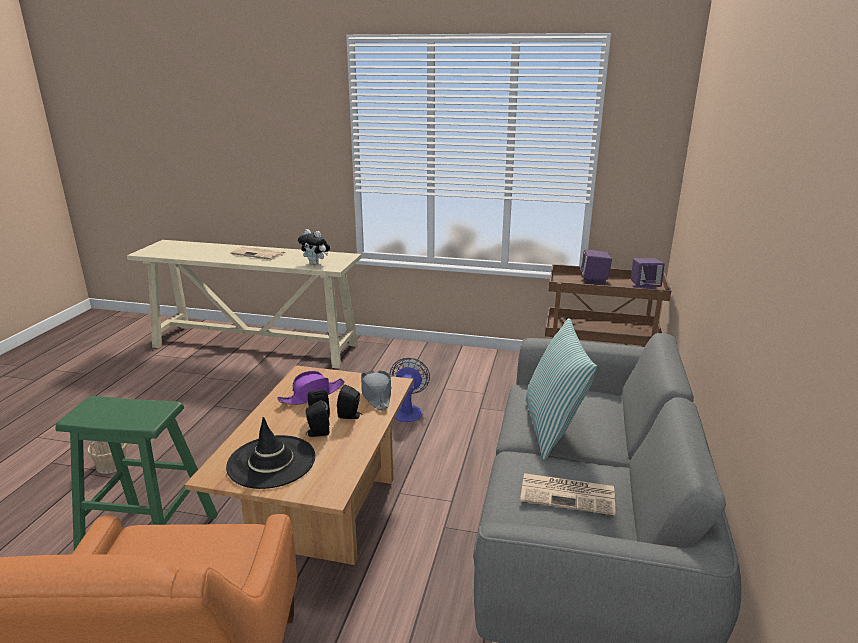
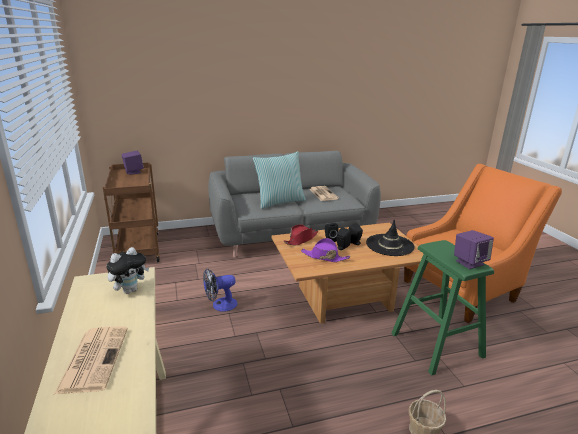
camera: 120 degrees left, 0 degrees up
plush toy [298,229,330,265] -> plush toy turned 45 degrees clockwise [106,247,149,294]
grey hat [361,371,392,410] -> red hat [284,224,318,246]
purple speaker [580,249,612,284] -> purple speaker moved to [454,230,494,269]

